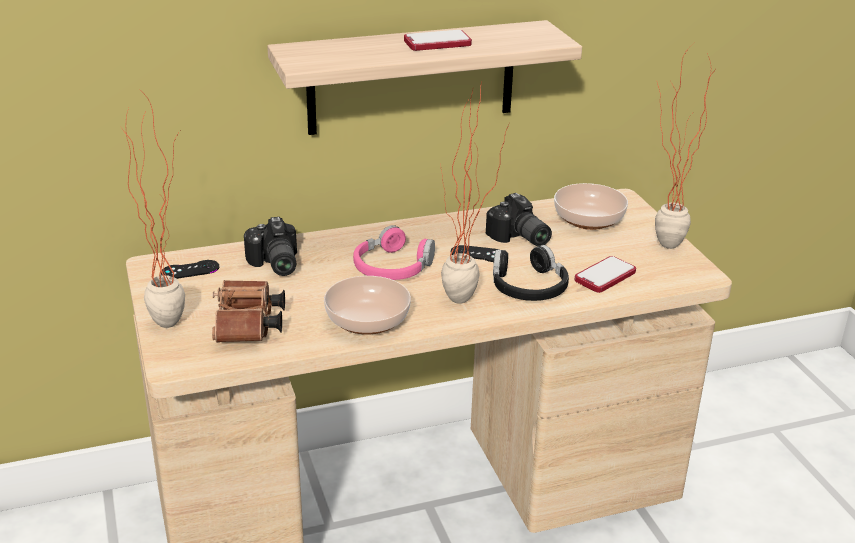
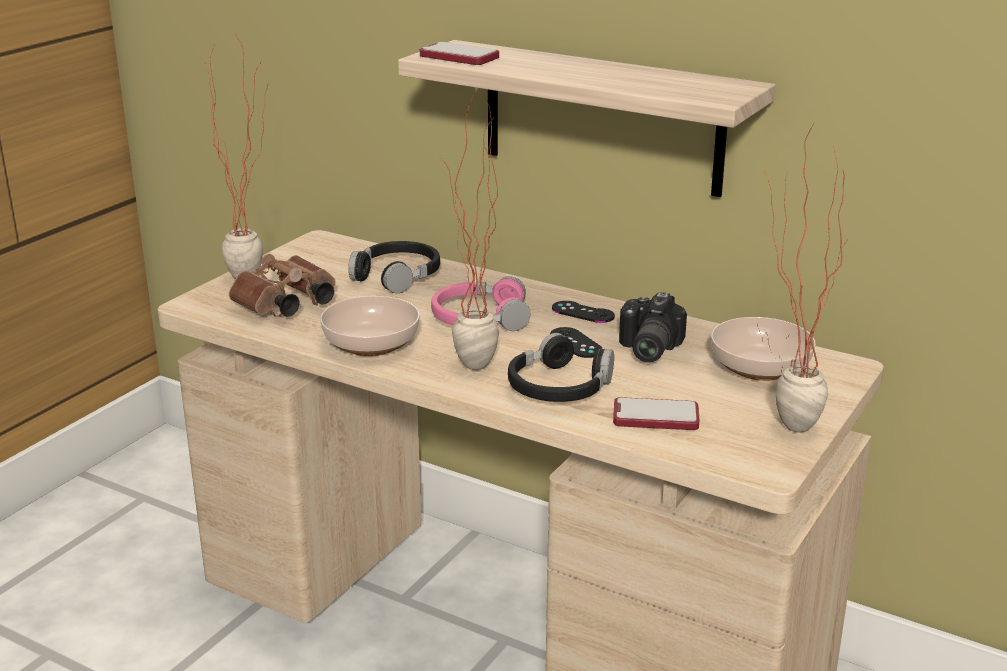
camera: 50 degrees right, 5 degrees down
black game controller [161,260,219,279] -> black game controller moved to [552,301,615,323]
camera [244,217,297,276] -> black headphones [348,241,440,293]
phone [404,30,472,51] -> phone moved to [420,42,499,65]

